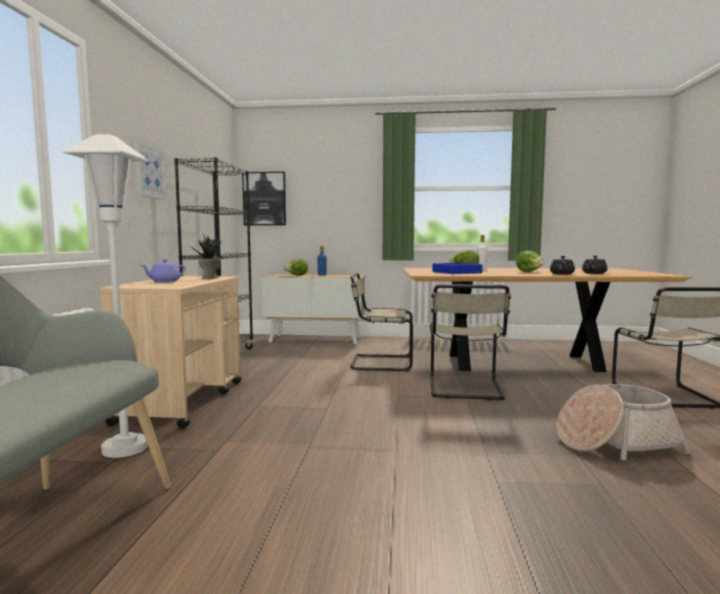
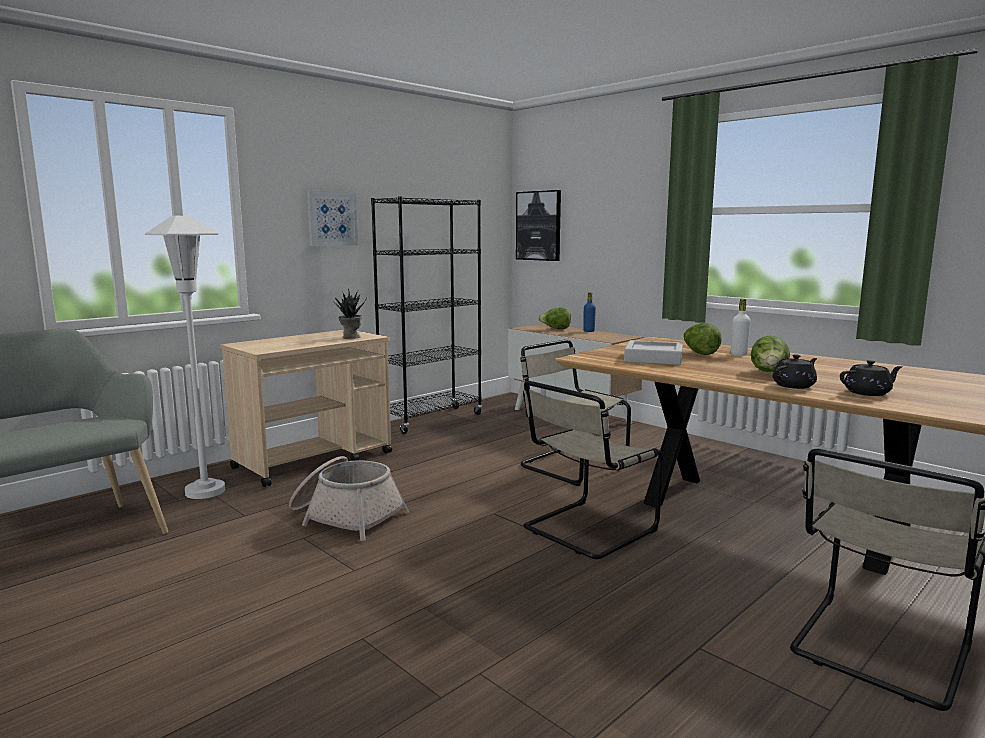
camera: 40 degrees right, 5 degrees up
purple teapot [141,259,186,282] -> none
blue tray [433,263,483,274] -> grey tray [624,340,683,365]
basket [556,384,690,461] -> basket moved to [289,456,409,541]

